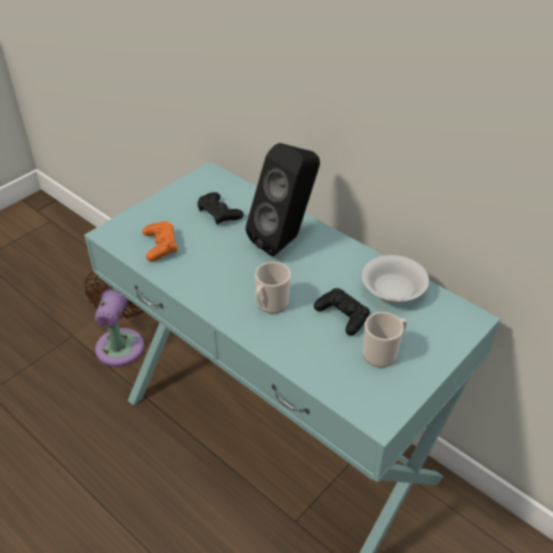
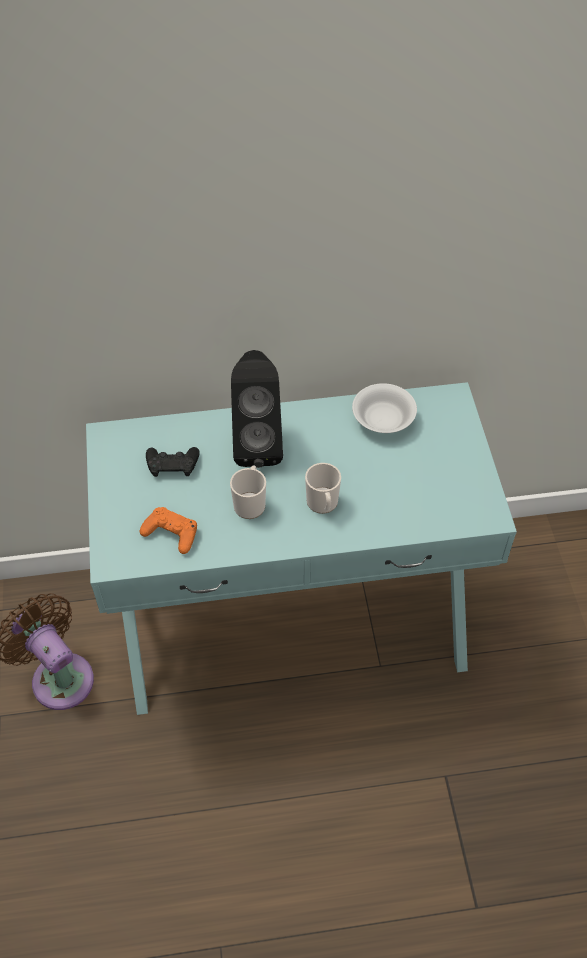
camera: 50 degrees left, 10 degrees up
black game controller [314,288,370,336] -> none
mug [363,312,407,367] -> mug moved to [230,465,266,519]

